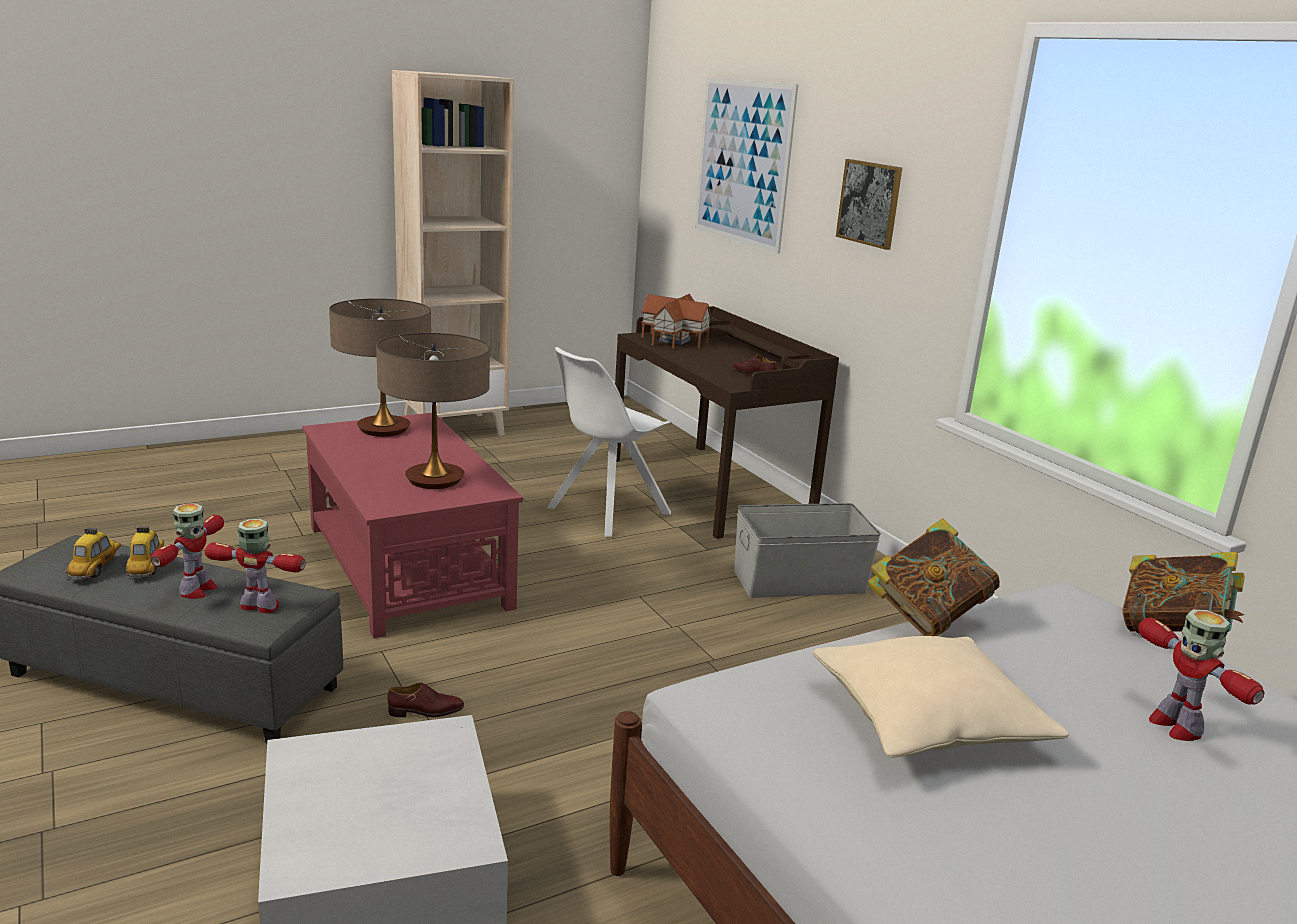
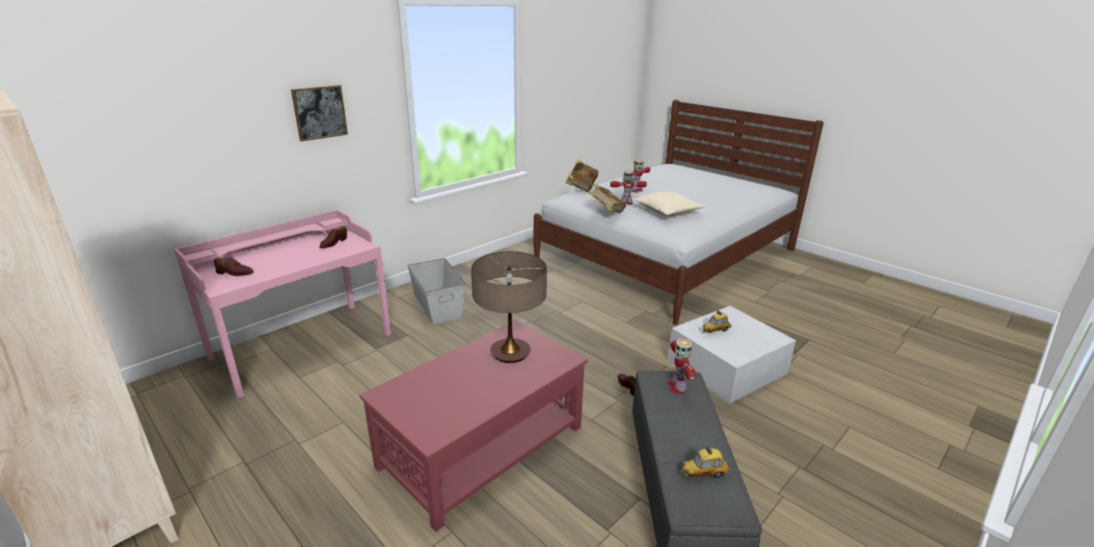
camera: 105 degrees left, 5 degrees up
toy car [126,525,164,579] -> toy car moved to [703,311,732,333]
toy robot [151,503,224,599] -> toy robot moved to [610,170,647,205]
table lamp [329,298,431,437] -> none
white chair [547,347,672,537] -> none
brown desk [615,306,839,539] -> pink desk [174,210,391,398]
toy house [641,294,712,349] -> brown shoe [214,257,254,276]
picture [695,77,798,253] -> none

